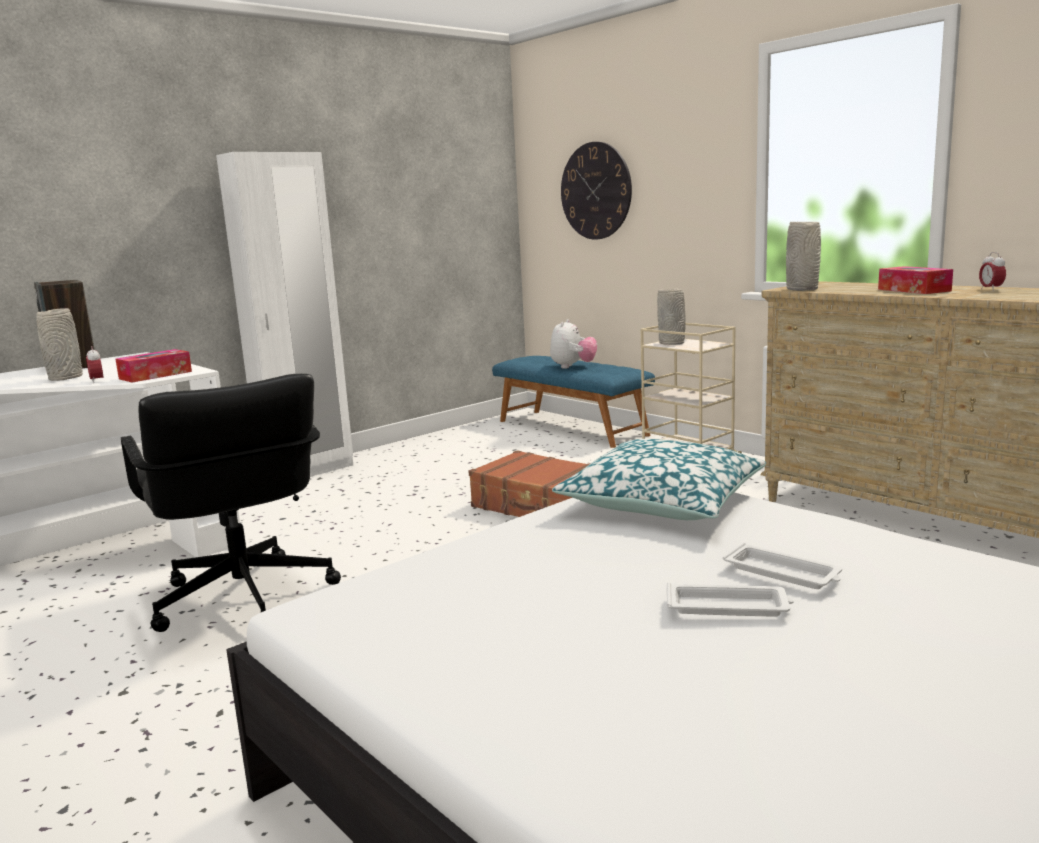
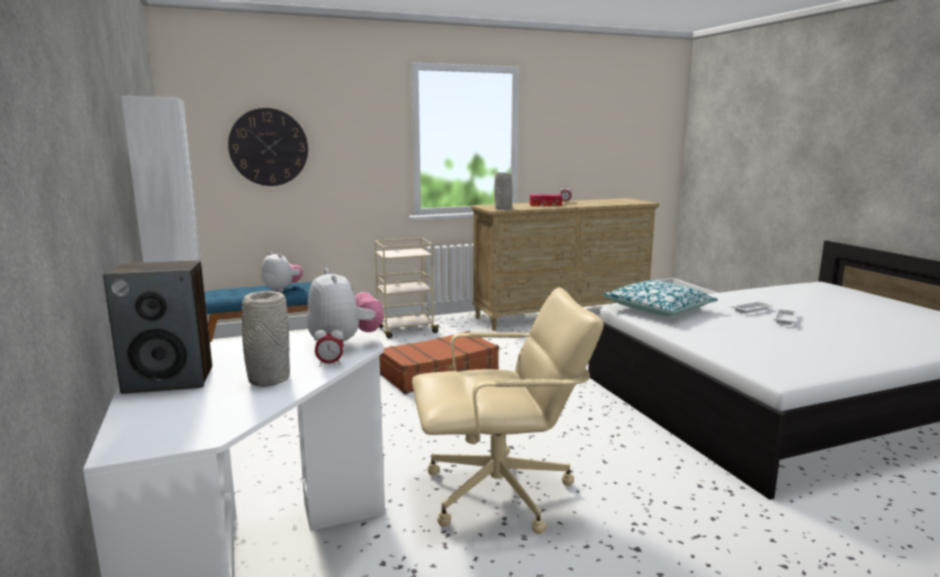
camera: 70 degrees left, 0 degrees up
tissue box [115,349,192,383] -> plush toy [307,268,384,342]
black office chair [121,374,341,632] -> beige office chair [412,287,604,534]
grey vase [657,289,686,345] -> none

